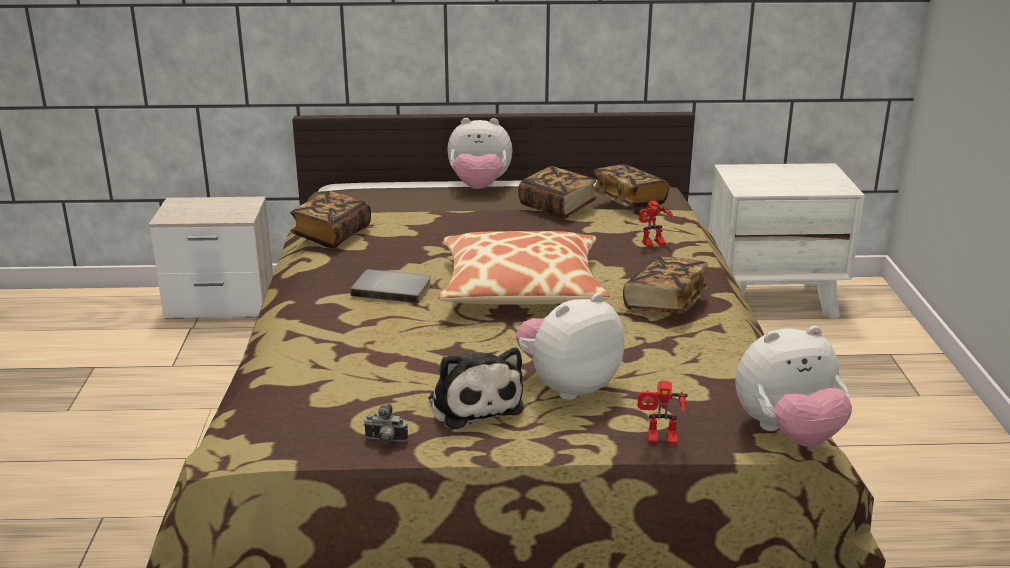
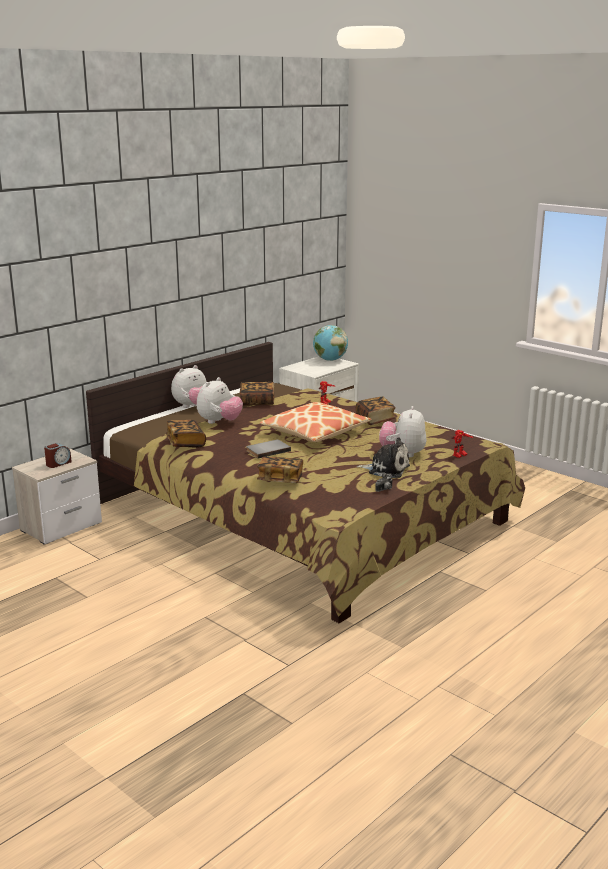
camera: 45 degrees left, 5 degrees down
book [592,164,669,208] -> book moved to [257,457,303,483]
plush toy [735,326,852,446] -> plush toy moved to [197,377,243,424]
none -> alarm clock [44,443,72,468]
none -> globe [313,325,348,361]

